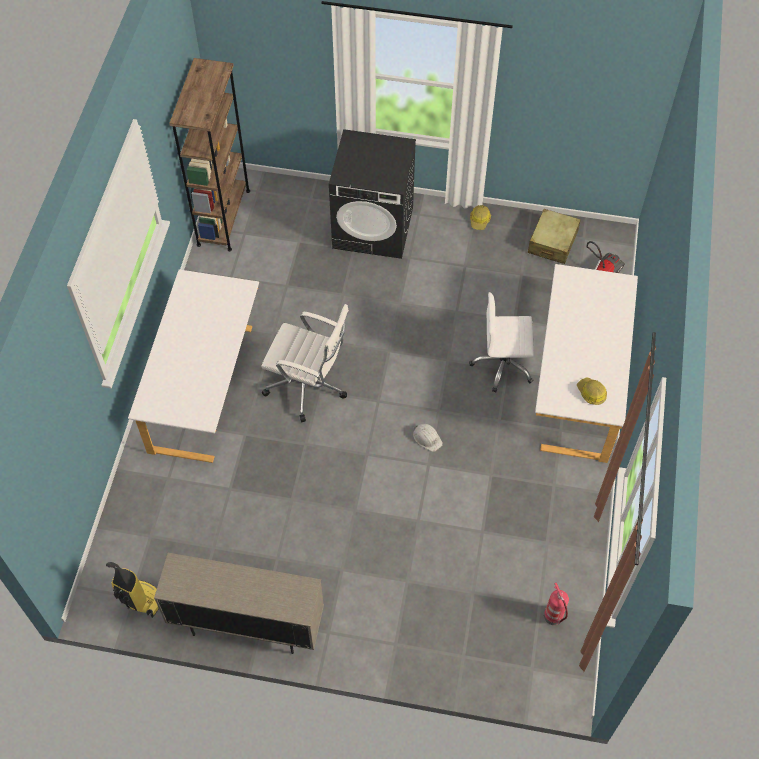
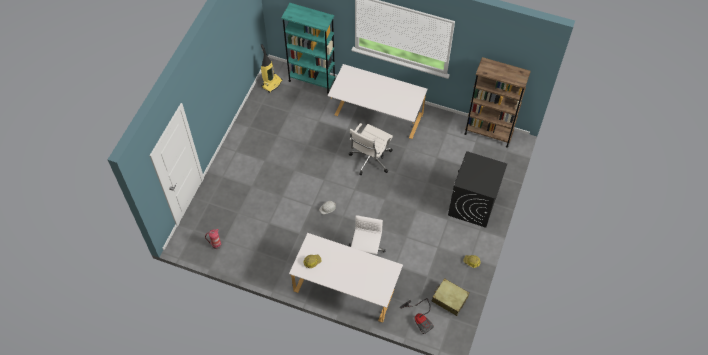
camera: 100 degrees right, 0 degrees up
beige cabinet [154,553,324,654] -> none
none -> turquoise bookcase [281,3,335,93]

